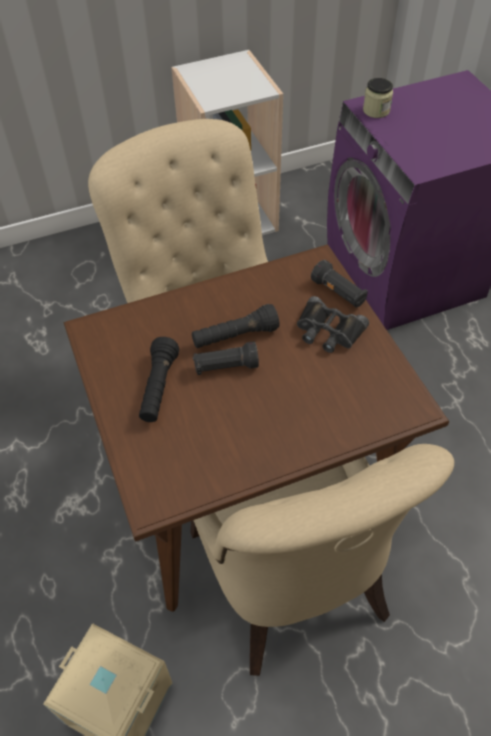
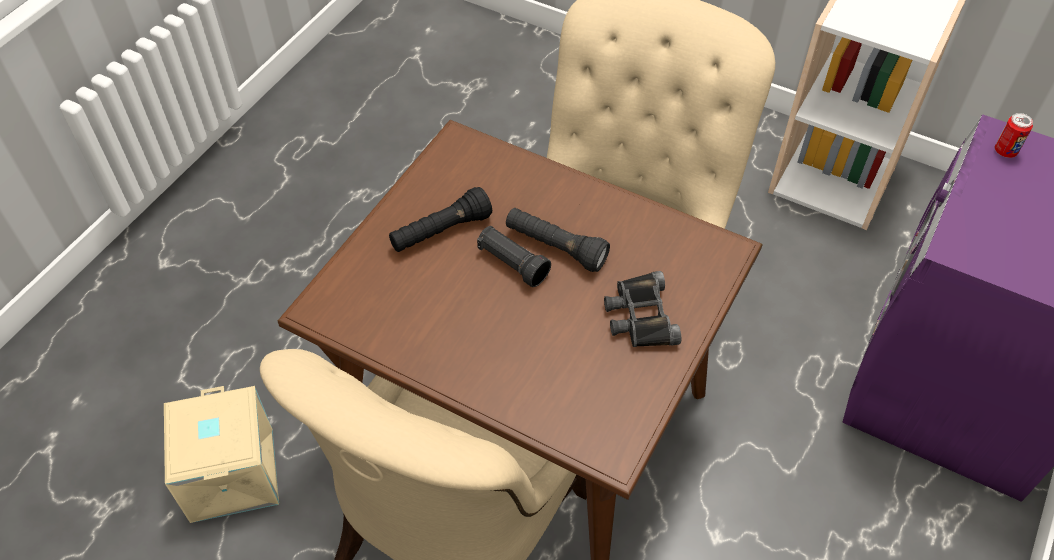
camera: 50 degrees right, 0 degrees up
black flashlight [311,260,368,308] -> none
jar [363,78,393,118] -> can [995,113,1033,158]

